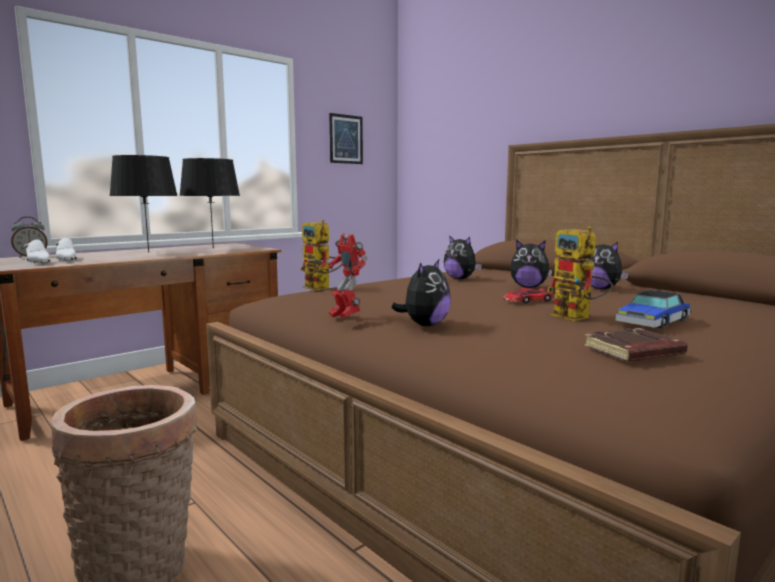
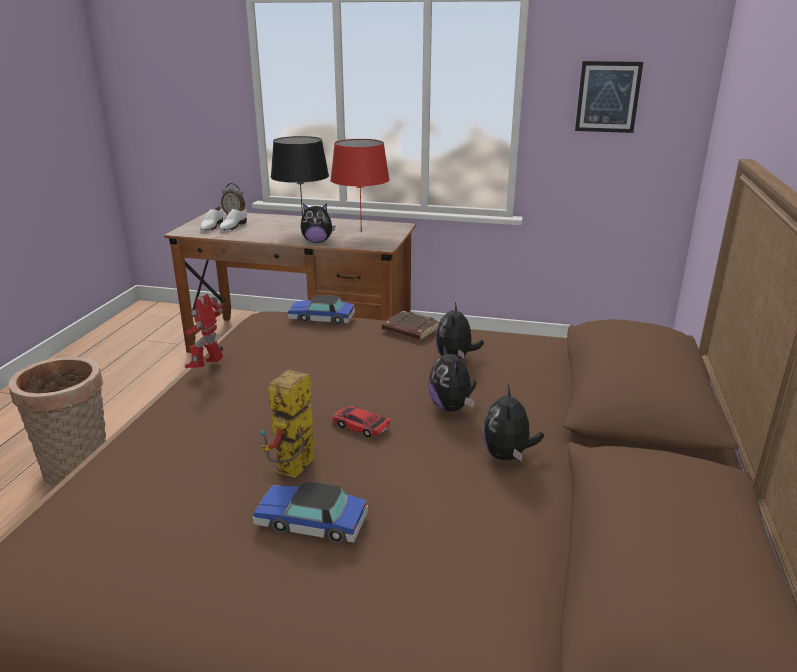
camera: 55 degrees right, 15 degrees up
black table lamp [179,158,240,248] -> red table lamp [330,139,390,232]
toy robot [301,219,342,291] -> toy car [288,295,355,325]
plush toy [391,258,451,326] -> plush toy moved to [300,204,335,243]
brown book [584,328,688,361] -> brown book moved to [382,311,440,340]

